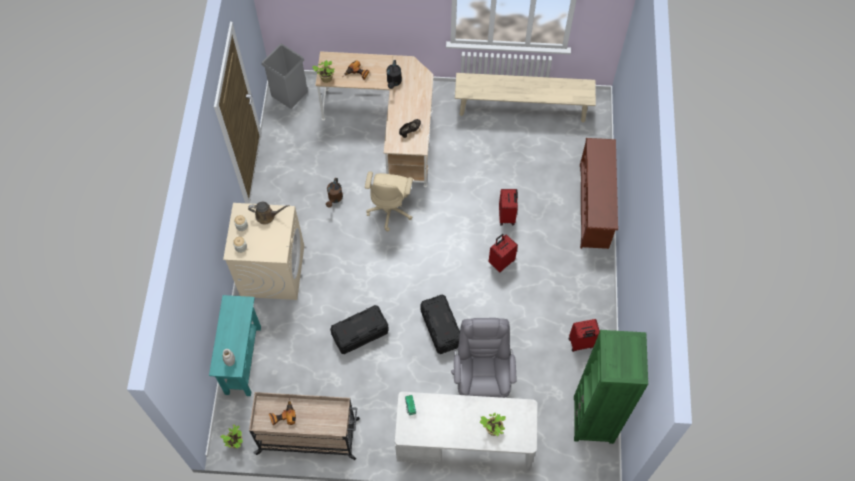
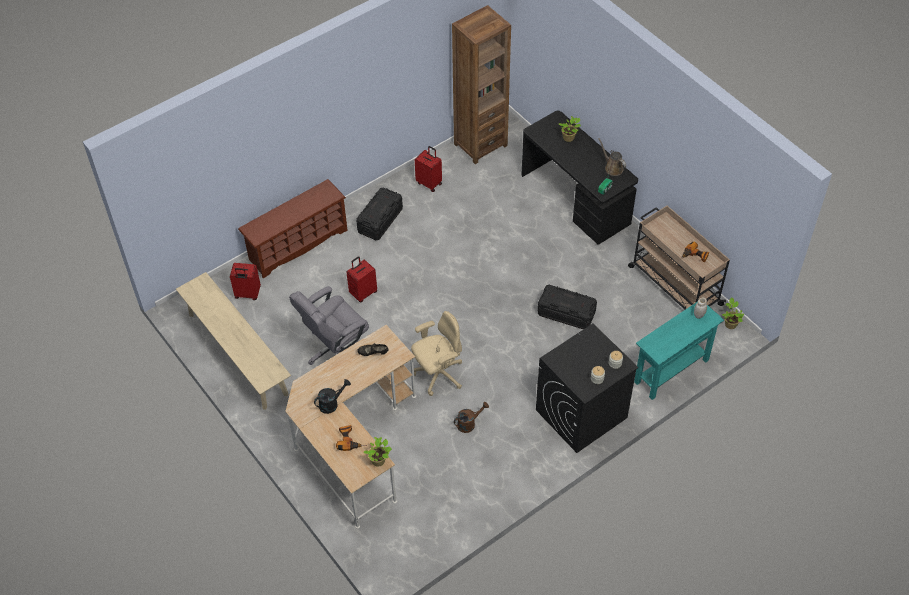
camera: 130 degrees left, 10 degrees down
beige washing machine [223,203,304,300] -> black washing machine [536,324,638,453]
brown watering can [248,202,290,225] -> brown watering can moved to [598,138,626,176]
grey trash can [262,43,308,109] -> none
white desk [395,392,538,473] -> black desk [521,111,638,244]
black storage box [420,295,460,354] -> black storage box moved to [356,188,403,240]
grey office chair [451,318,517,398] -> grey office chair moved to [289,286,369,365]
red suitcase [488,234,518,272] -> red suitcase moved to [230,263,261,300]
green bookcase [574,330,648,444] -> brown bookcase [452,5,511,164]

